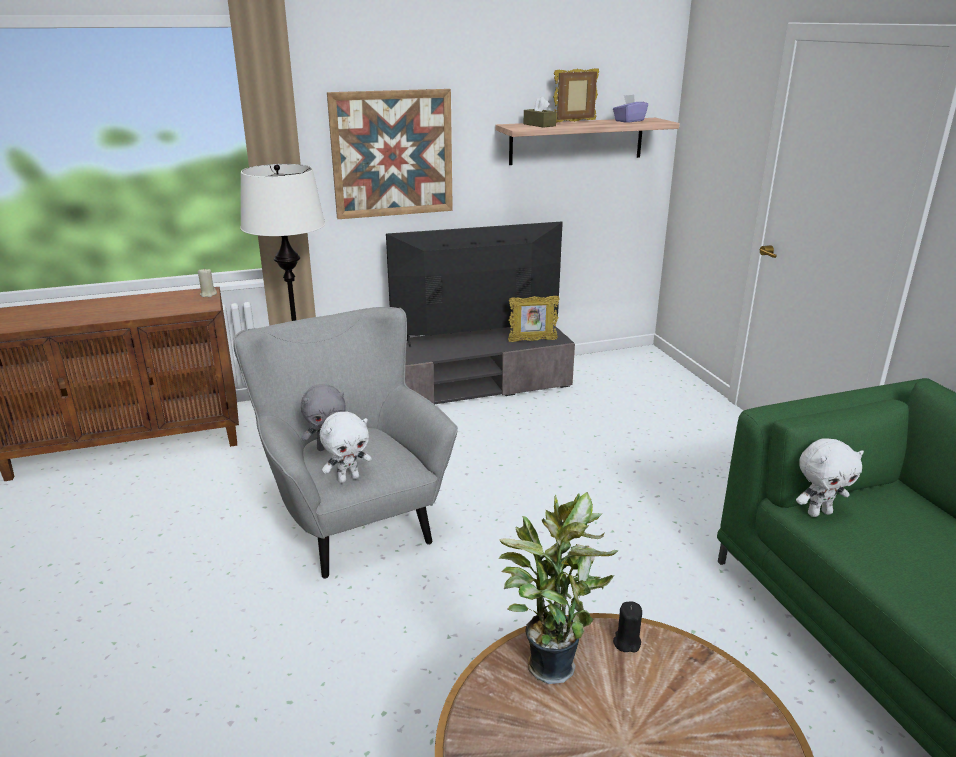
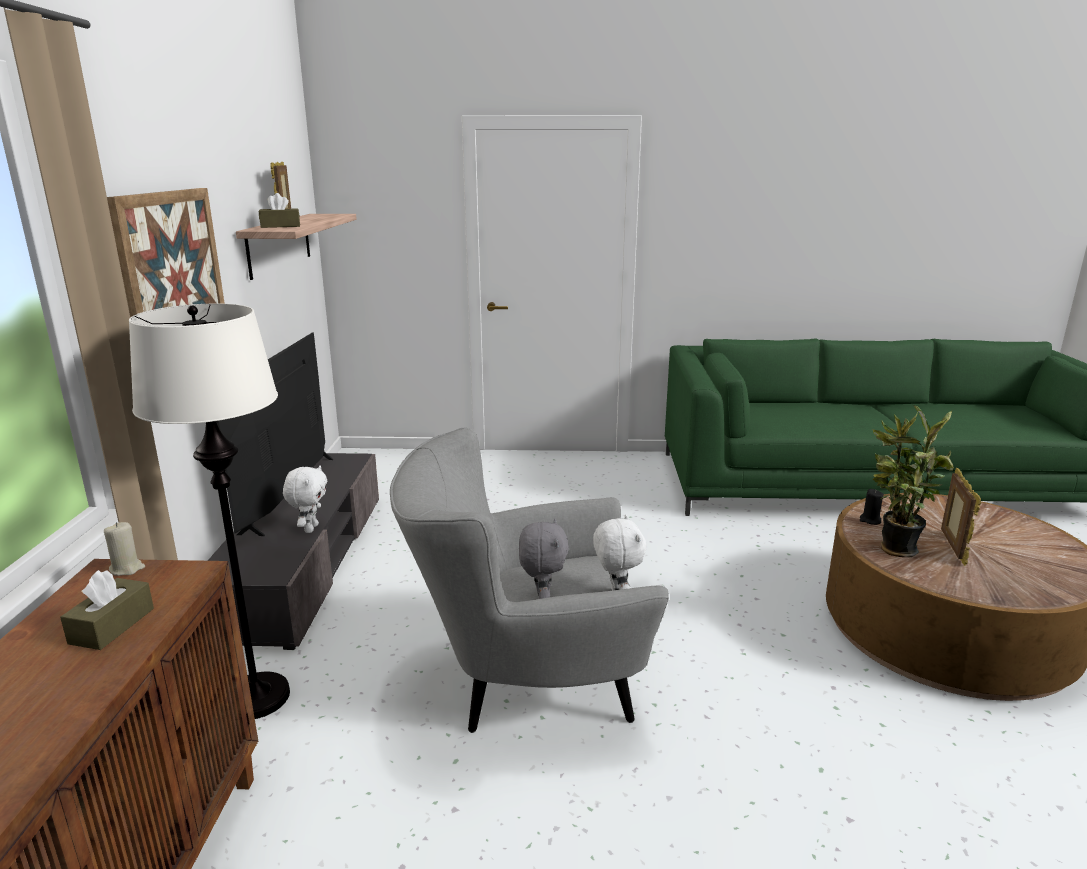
camera: 70 degrees left, 5 degrees down
picture frame [508,296,560,342] -> picture frame moved to [941,468,981,566]
purple tissue box [613,95,648,123] -> none
white plush toy [796,438,864,517] -> white plush toy moved to [283,465,327,533]
none -> brown tissue box [60,570,154,650]

